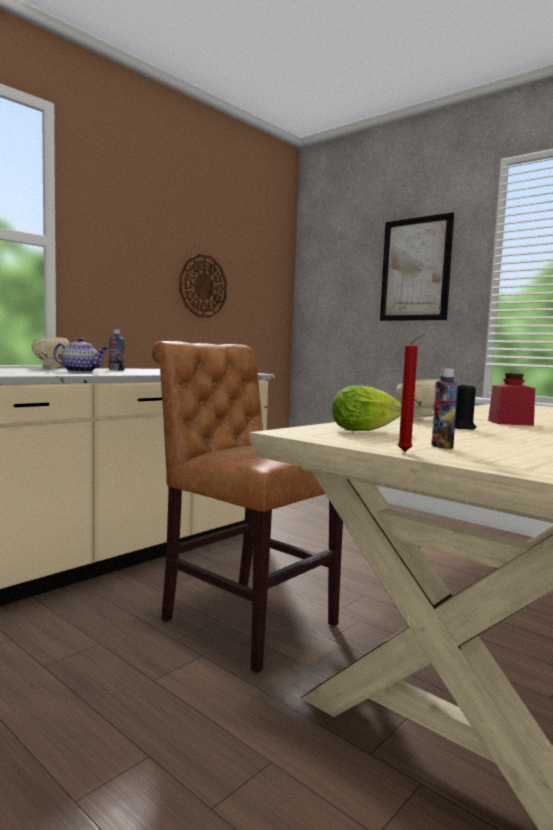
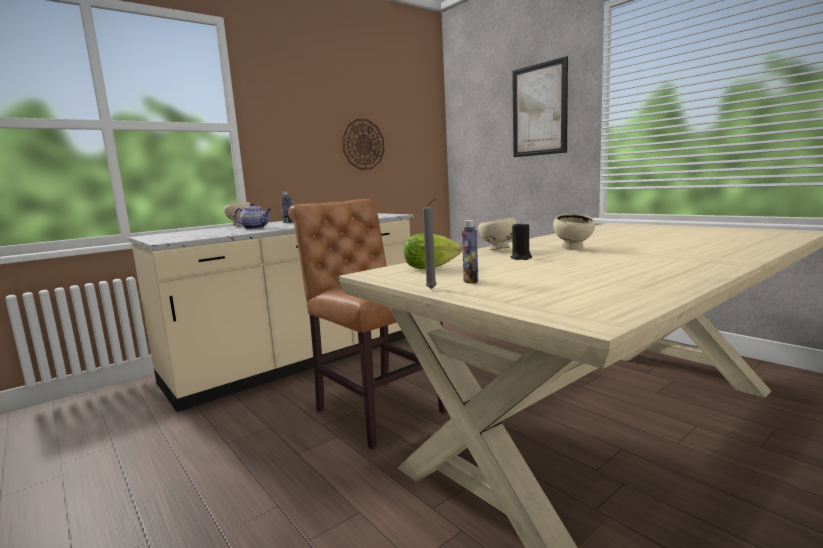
camera: 10 degrees right, 5 degrees up
red candle [398,334,425,452] -> grey candle [423,198,437,289]
red jar [488,373,535,426] -> beige bowl [553,214,595,250]

